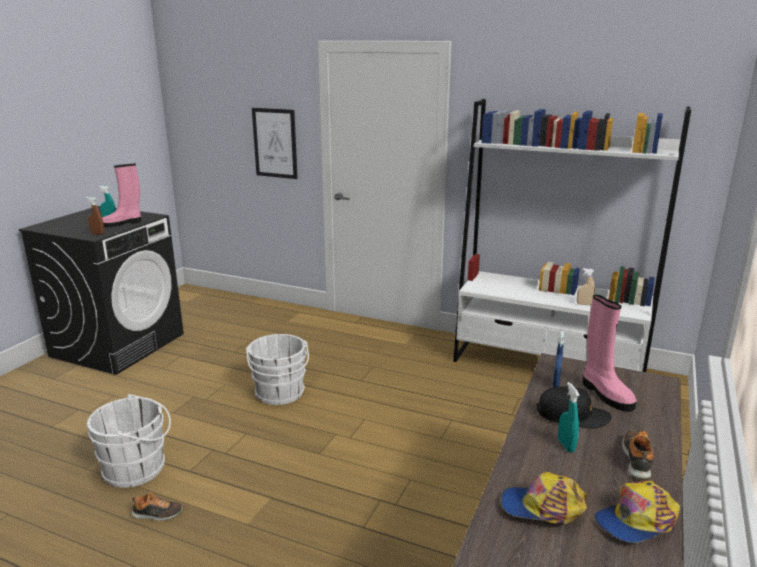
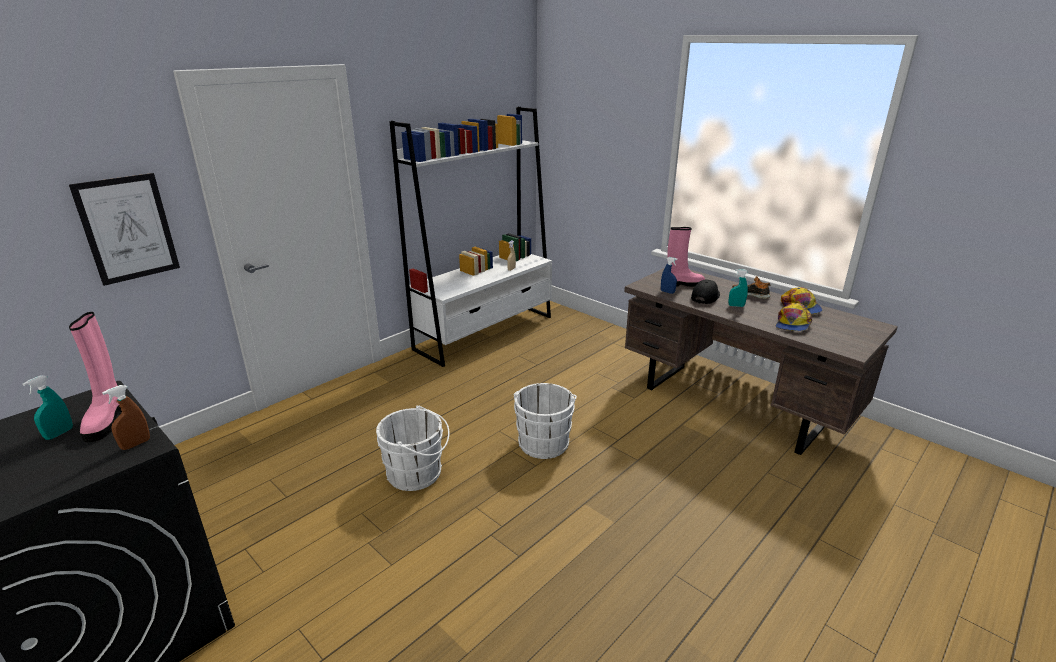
camera: 70 degrees left, 5 degrees up
white bucket [87,394,171,488] -> white bucket moved to [513,383,577,459]
shoe [131,492,184,521] -> none

